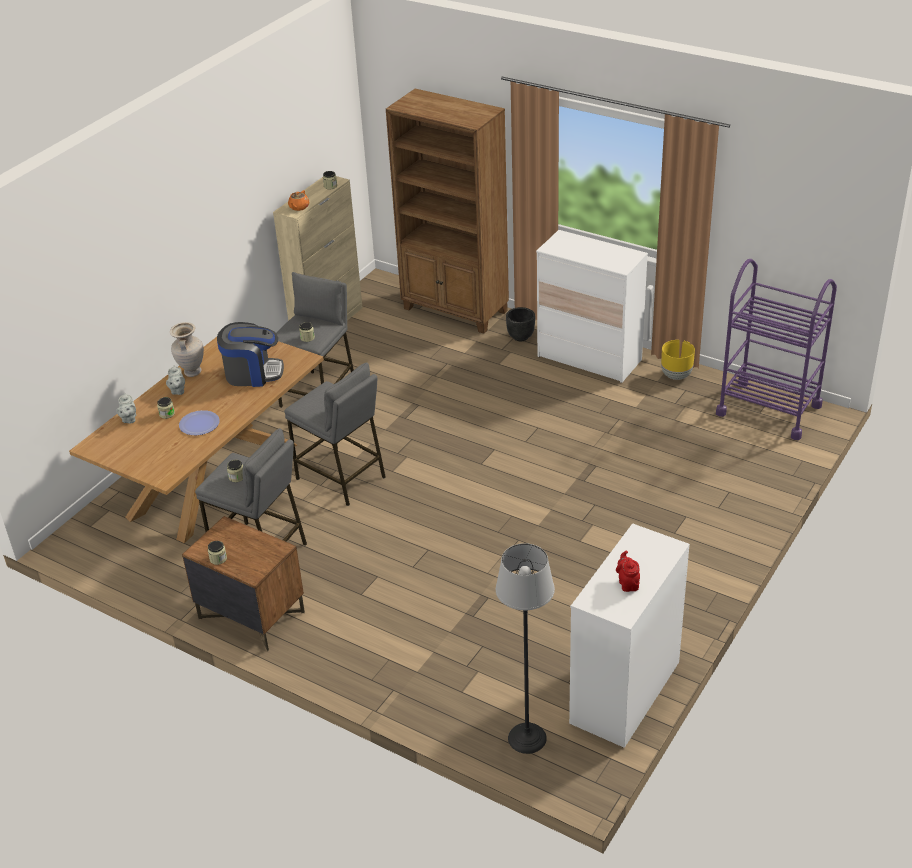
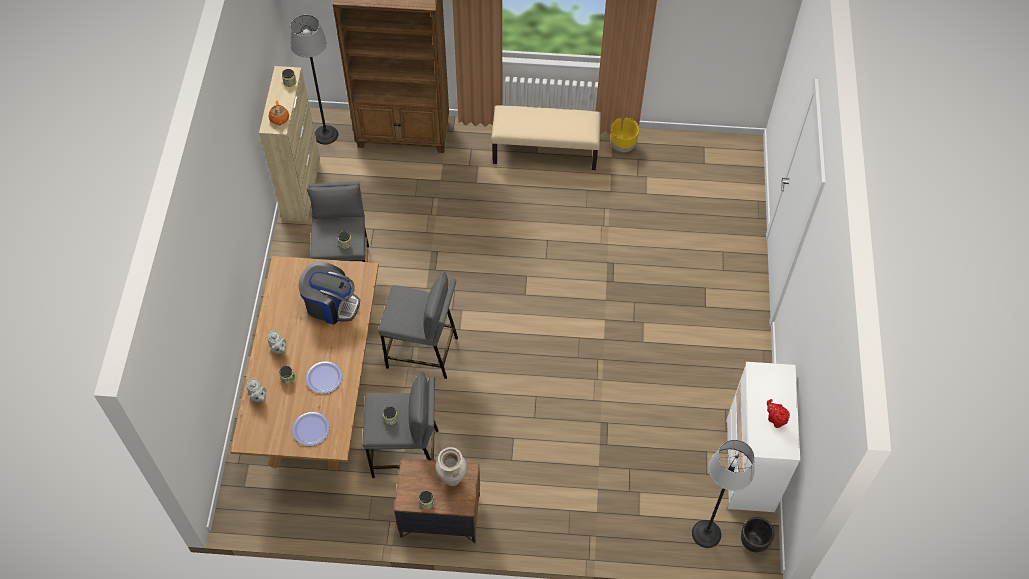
camera: 30 degrees left, 20 degrees up
beige vase [170,322,204,377] -> beige vase moved to [435,447,467,486]
coffee machine [217,322,284,387] -> coffee machine turned 45 degrees clockwise [299,261,360,325]
black planter [506,307,535,341] -> black planter moved to [741,517,774,552]
white dresser [536,230,648,383] -> beige bench [491,105,601,170]
purple cart [716,259,837,440] -> none
none -> floor lamp [290,15,338,145]
none -> plate [292,412,330,446]

